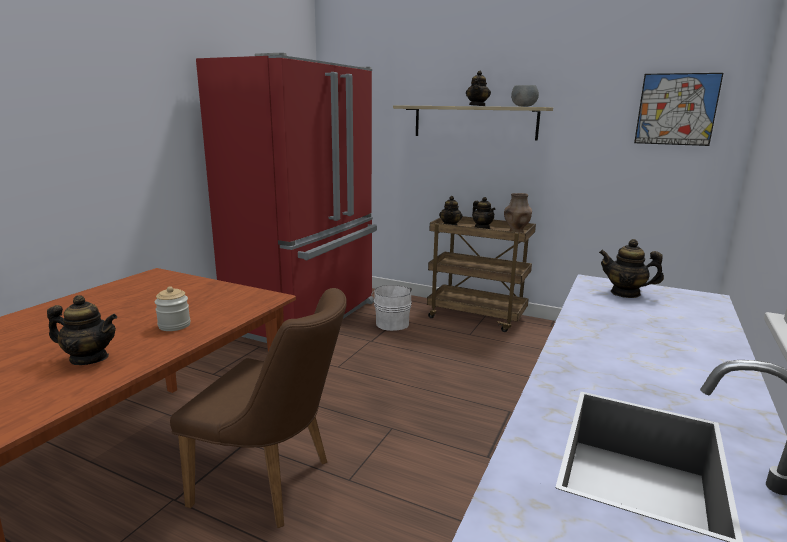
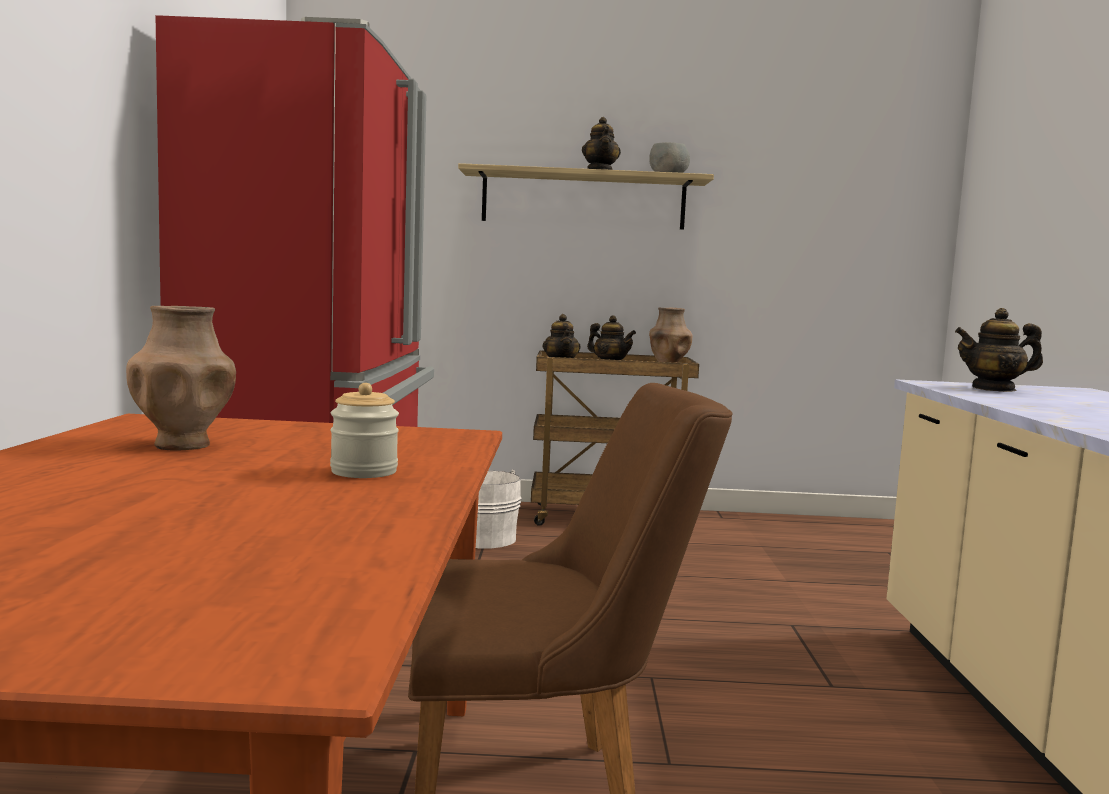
camera: 25 degrees left, 10 degrees down
teapot [47,295,117,365] -> none
picture [634,73,723,146] -> none
none -> brown vase [126,306,236,451]

